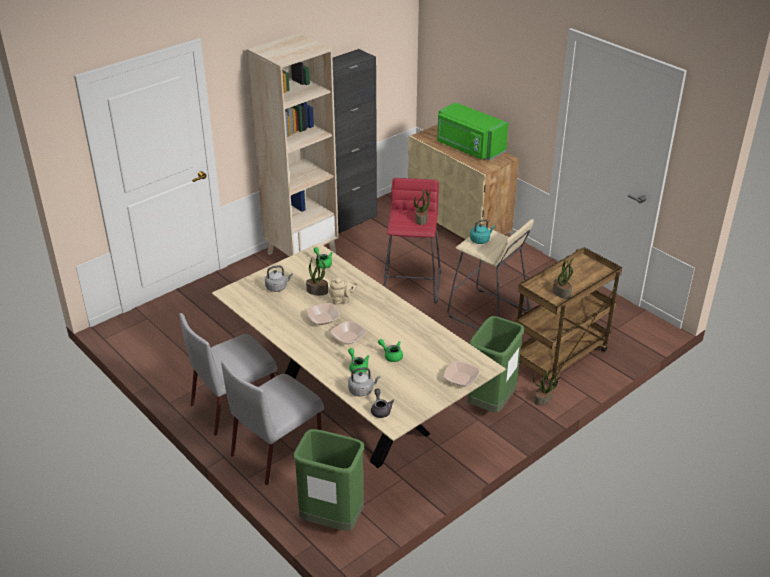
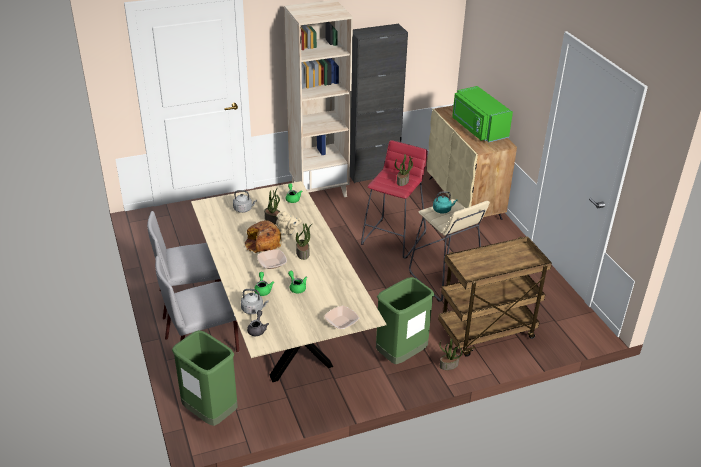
camera: 20 degrees right, 0 degrees up
bowl [307,303,340,325] -> bread [244,220,282,253]
potted plant [553,258,574,299] -> potted plant moved to [296,223,312,260]

